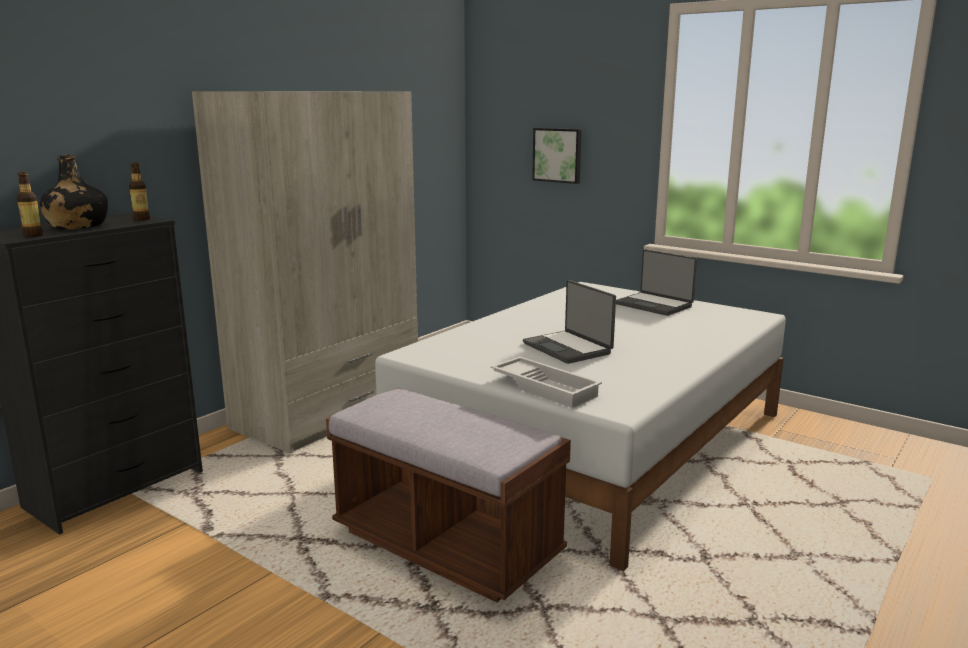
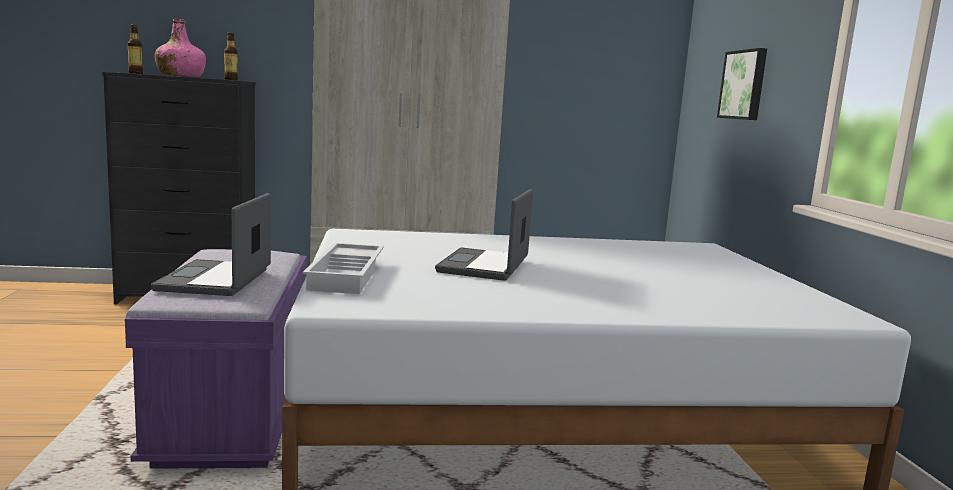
camera: 45 degrees right, 5 degrees down
black bottle [40,155,108,230] -> pink bottle [154,19,206,77]
brown bench [326,388,571,602] -> purple bench [125,249,307,469]
laptop [616,249,697,316] -> laptop moved to [151,193,271,296]

